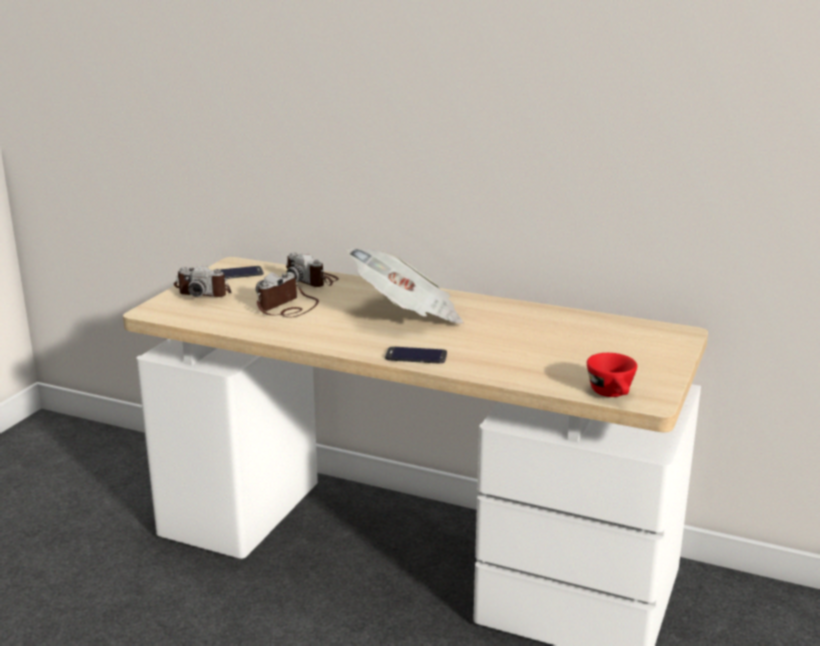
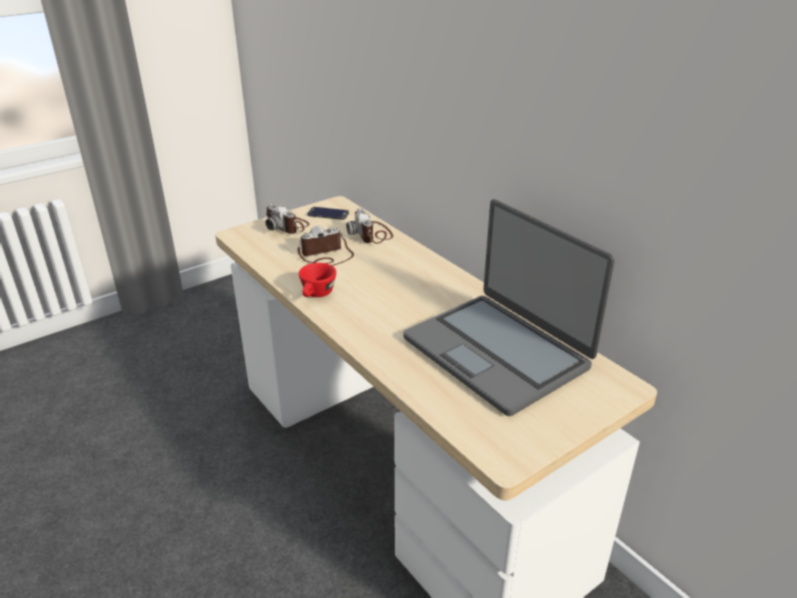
camera: 30 degrees right, 10 degrees up
newspaper [347,248,463,324] -> none
phone [385,347,447,364] -> none
red cup [587,353,637,397] -> red cup moved to [299,263,336,297]
none -> laptop [404,199,615,416]

